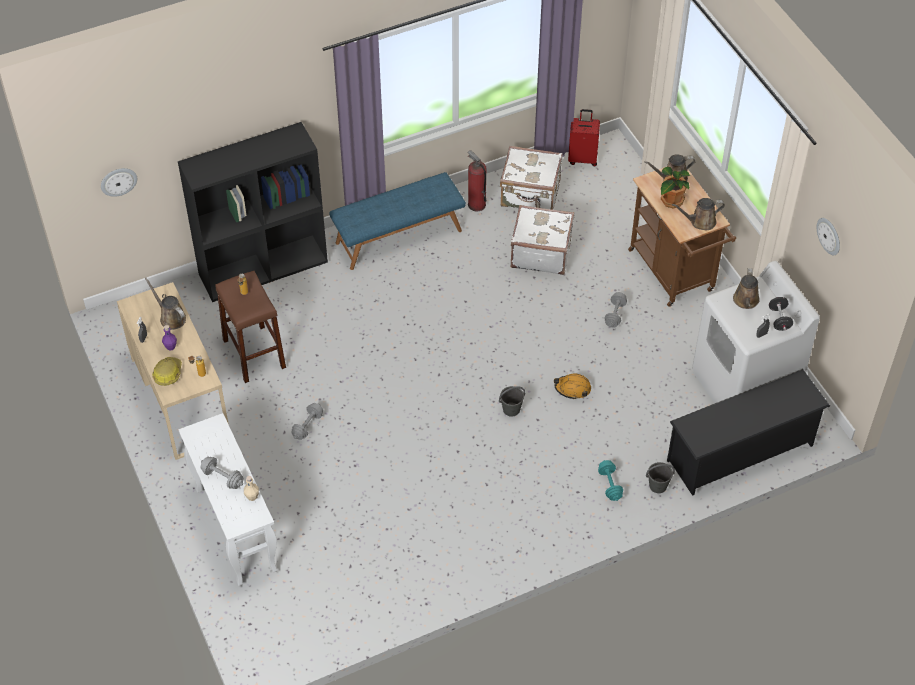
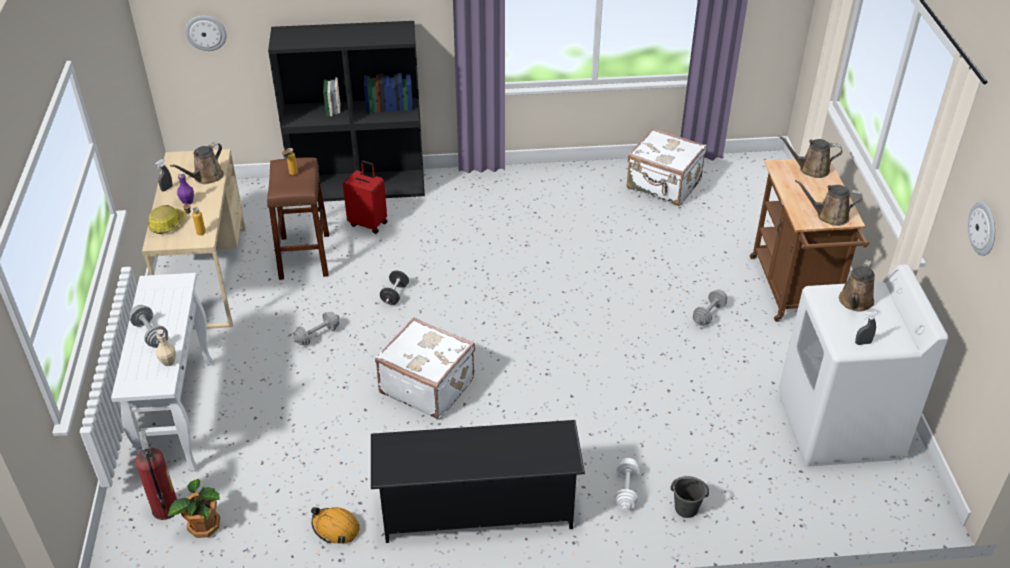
camera: 20 degrees right, 10 degrees down
brown watering can [145,278,186,330] -> brown watering can turned 120 degrees counterclockwise [170,142,224,184]
blue bench [329,172,466,270] -> none
fire extinguisher [468,150,487,212] -> fire extinguisher moved to [135,430,177,520]
grey bucket [499,386,525,417] -> none
white suitcase [511,205,574,275] -> white suitcase moved to [375,318,475,419]
orange hard hat [554,373,591,399] -> orange hard hat moved to [311,507,360,544]
red suitcase [568,109,600,167] -> red suitcase moved to [343,160,387,234]
turquoise dumbbell [598,460,623,501] -> white dumbbell [614,458,640,510]
potted plant [661,167,690,209] -> potted plant moved to [168,479,220,538]
black shoe rack [667,369,830,496] -> black shoe rack moved to [371,420,585,543]
black dumbbell [769,297,793,331] -> black dumbbell moved to [380,271,409,305]

